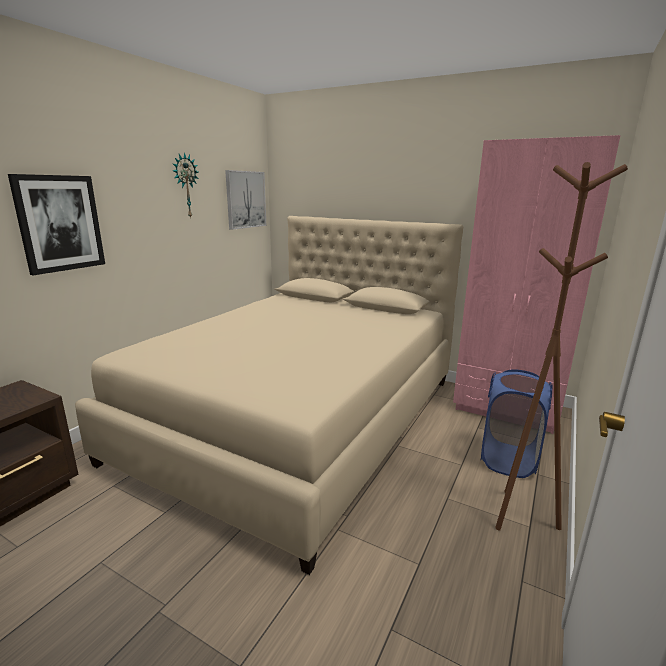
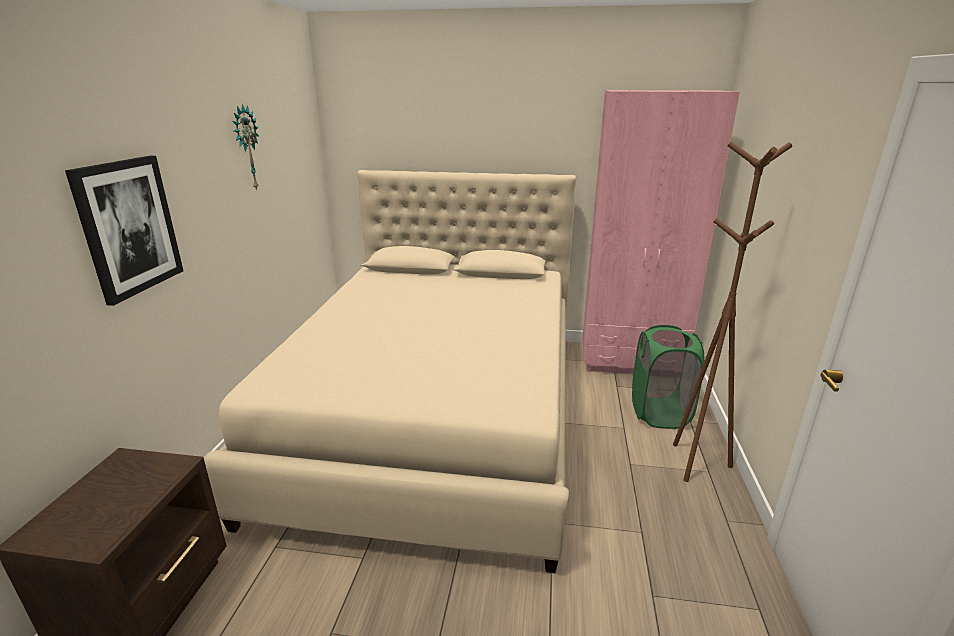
camera: 20 degrees left, 5 degrees up
picture [225,170,266,230] -> none
blue laundry basket [481,369,552,478] -> green laundry basket [632,325,704,429]

